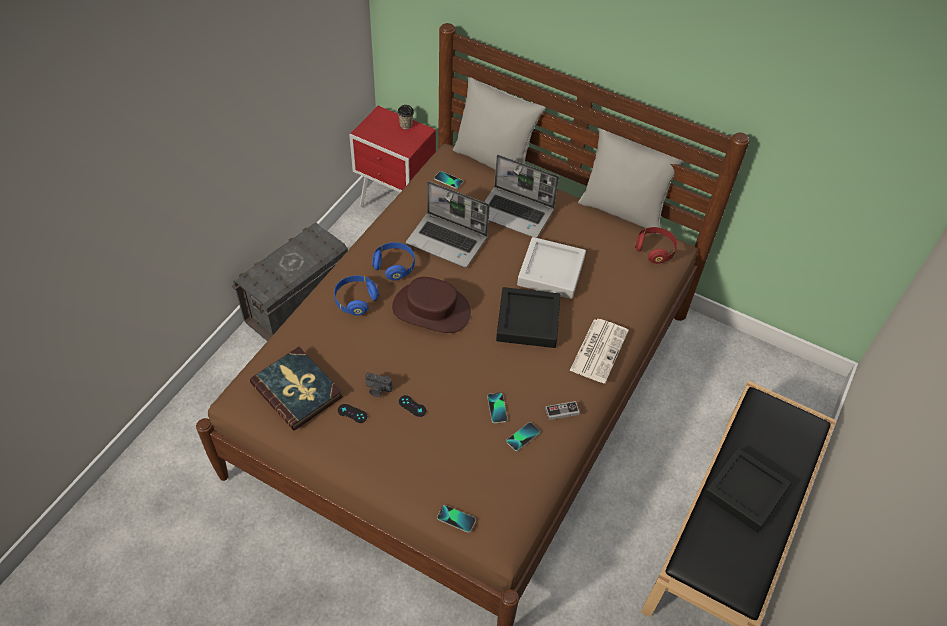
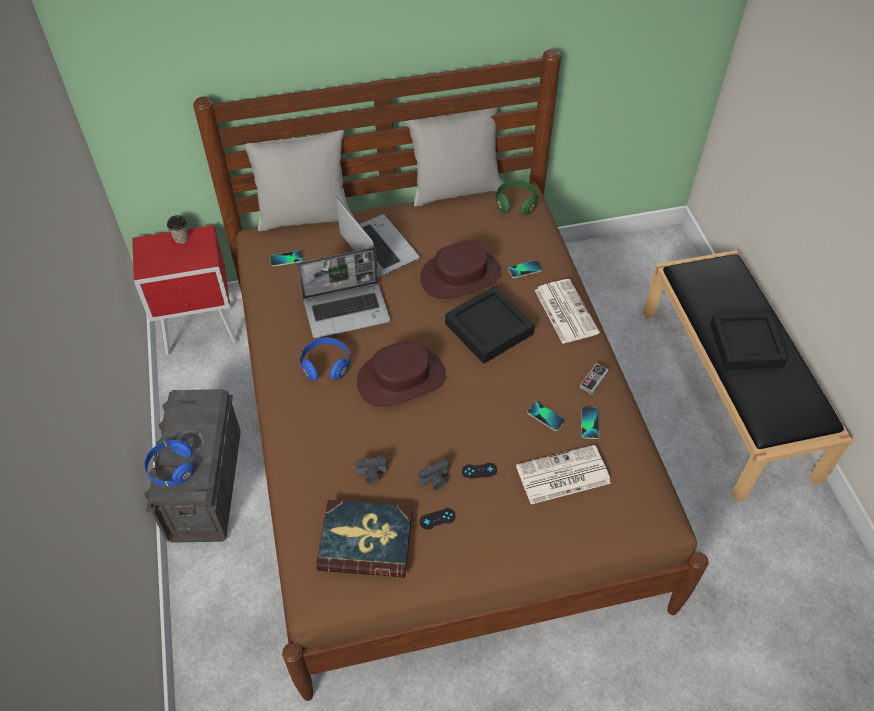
camera: 40 degrees left, 0 degrees up
blue headphones [334,276,379,316] -> blue headphones moved to [144,440,194,486]
phone [437,505,476,533] -> phone moved to [508,260,542,278]
laptop [484,155,559,238] -> laptop turned 105 degrees counterclockwise [336,197,420,278]
grey tray [517,237,586,299] -> brown hat [420,241,501,299]
red headphones [635,227,677,264] -> green headphones [496,180,538,215]
none -> camera [356,456,388,483]
none -> newspaper [516,445,611,504]

